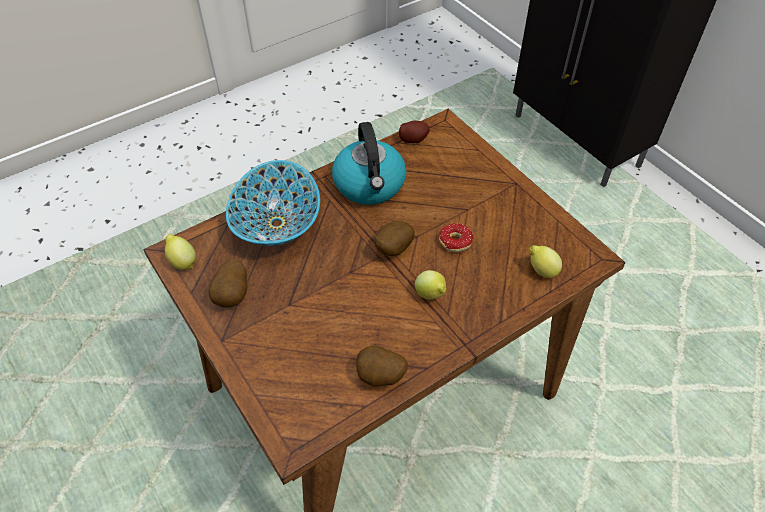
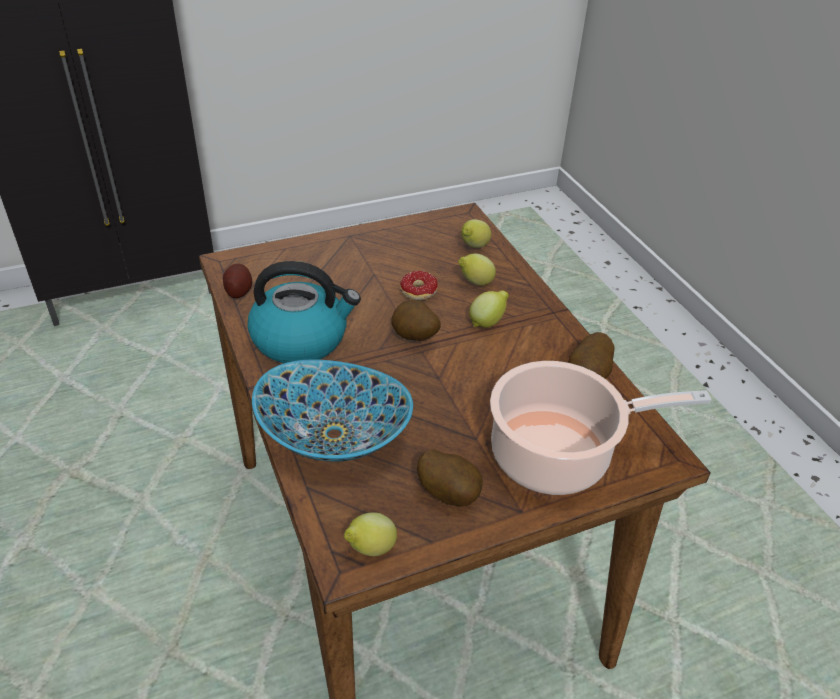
camera: 80 degrees left, 10 degrees down
none -> lemon [458,253,496,286]
none -> cooking pot [490,361,712,495]

